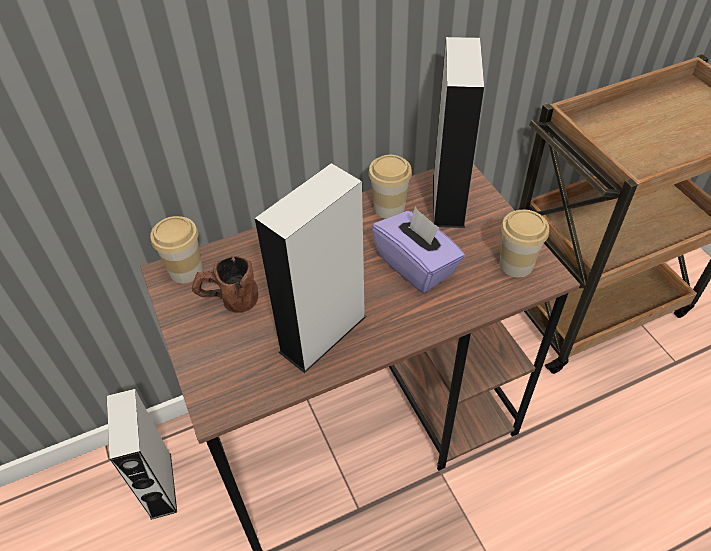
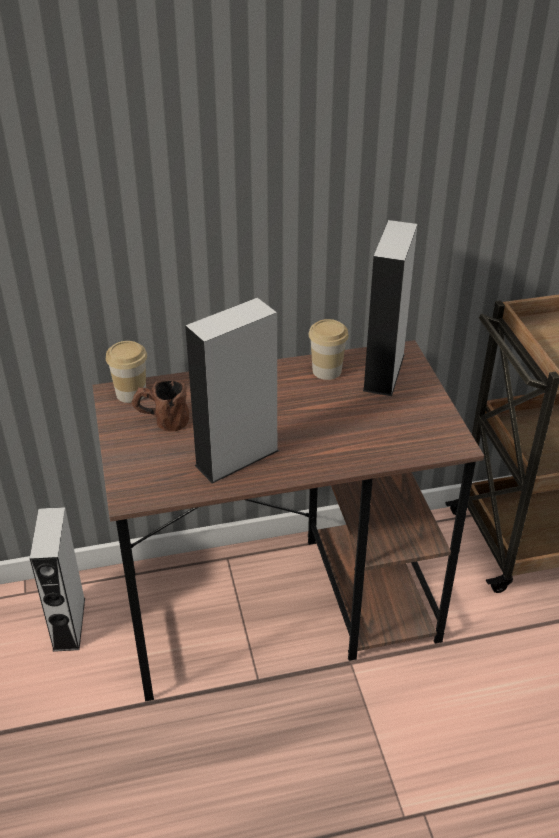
camera: 10 degrees right, 10 degrees down
purple tissue box [372,207,465,293] -> none
cup [500,210,549,277] -> none

